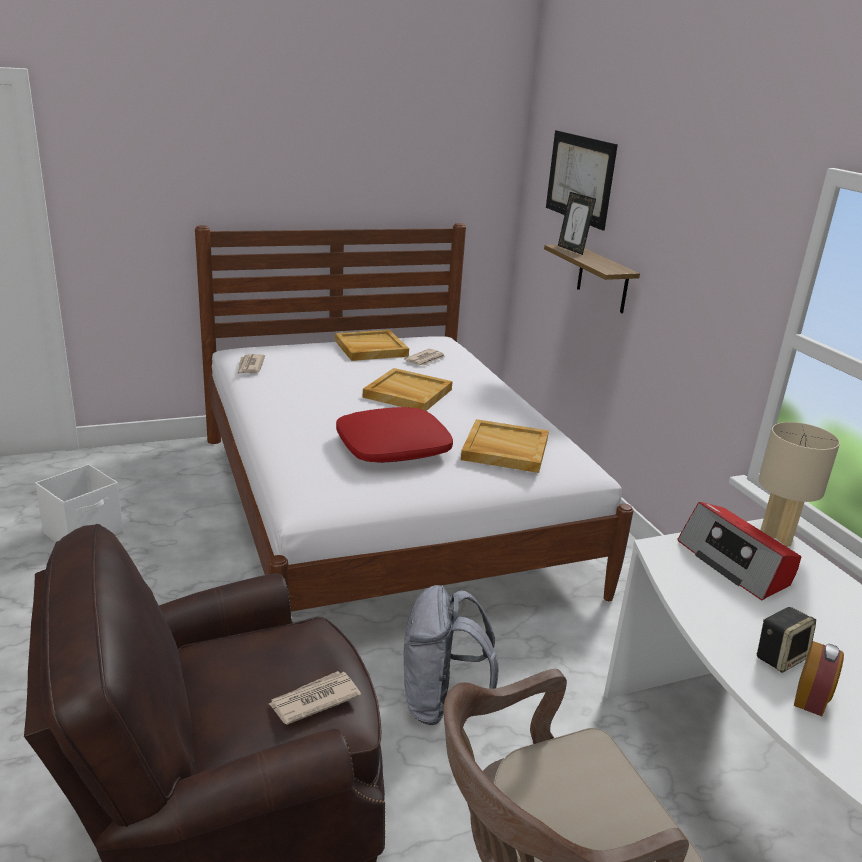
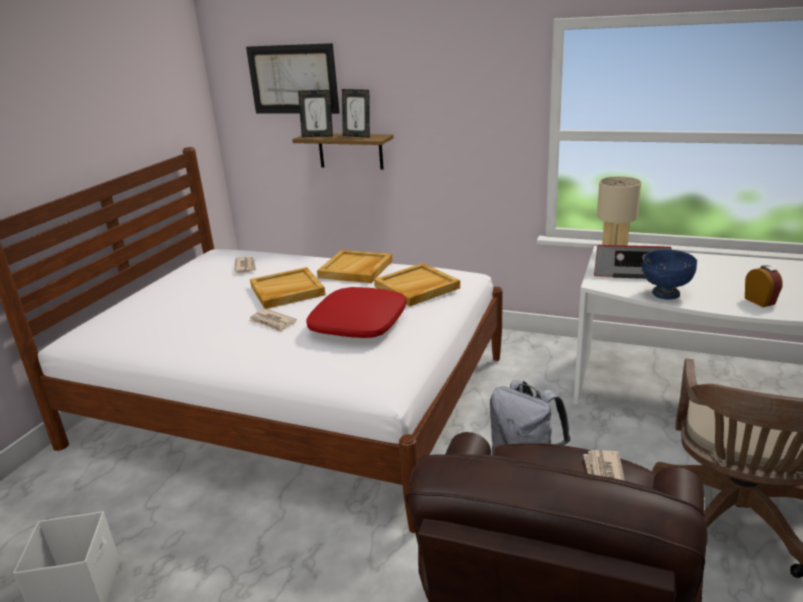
camera: 45 degrees left, 0 degrees up
newspaper [238,354,265,374] -> newspaper moved to [248,309,297,333]
beige tray [335,330,409,361] -> beige tray moved to [317,250,393,283]
speaker [756,607,816,673] -> none
none -> picture frame [342,89,370,138]
none -> blue bowl [642,249,697,299]

